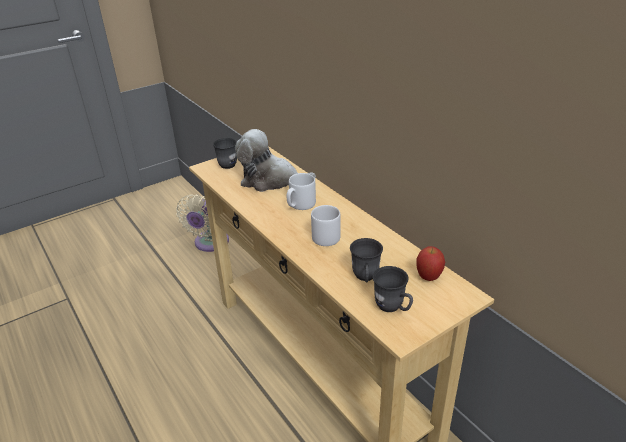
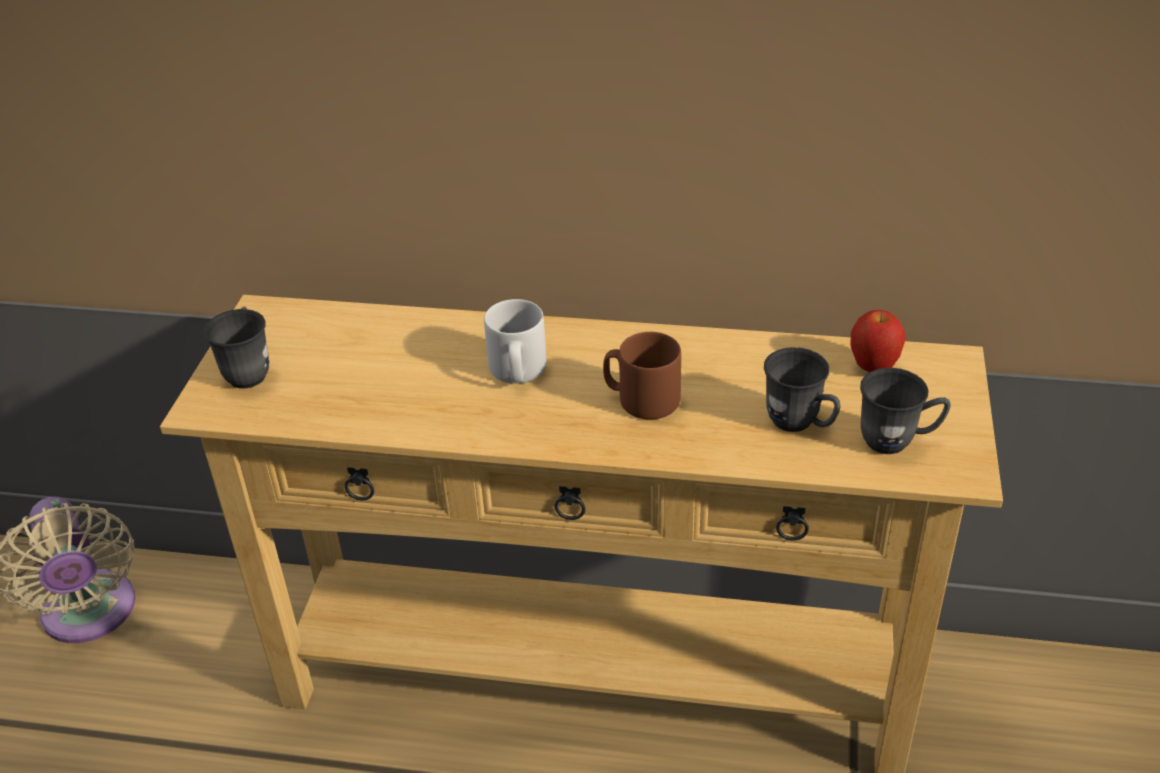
camera: 45 degrees left, 5 degrees up
plush toy [235,129,316,192] -> none
grey mug [311,205,341,246] -> brown mug [603,332,681,419]

